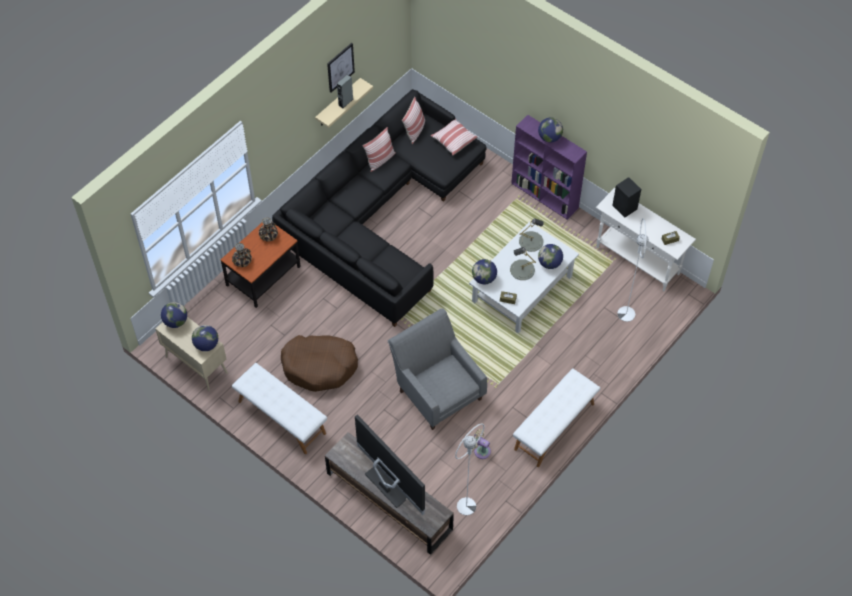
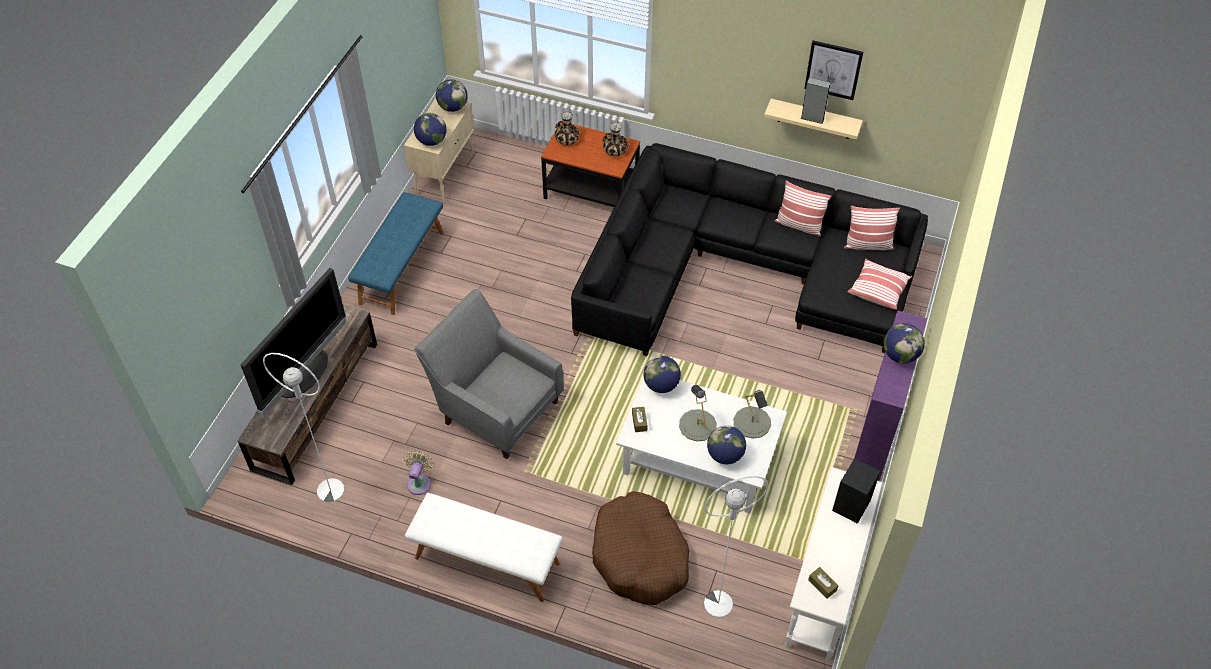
camera: 70 degrees right, 5 degrees down
white bench [232,363,327,454] -> blue bench [348,192,444,315]
brown dog bed [281,335,358,392] -> brown dog bed moved to [592,491,689,605]
grey armchair [388,308,487,430] -> grey armchair turned 90 degrees counterclockwise [413,289,564,459]

